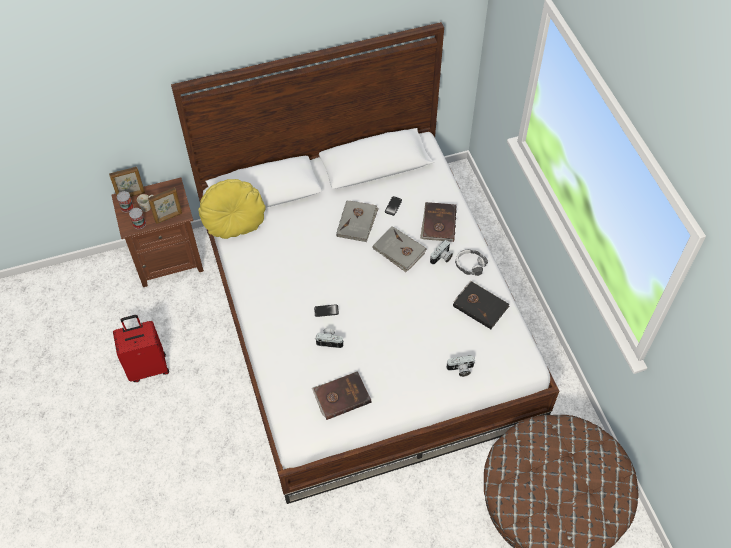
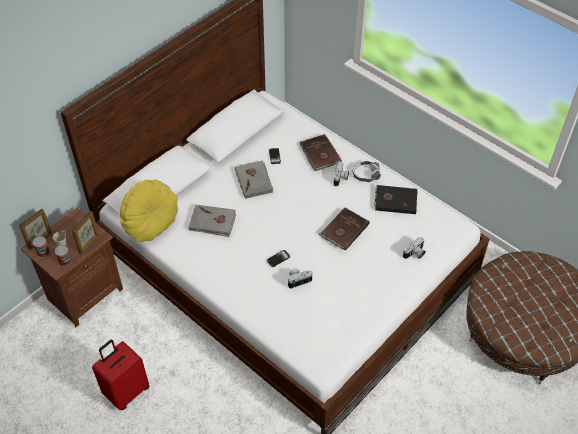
camera: 30 degrees left, 5 degrees down
brown book [312,371,371,420] -> brown book moved to [319,208,369,251]
grey book [372,226,426,272] -> grey book moved to [188,205,236,237]

